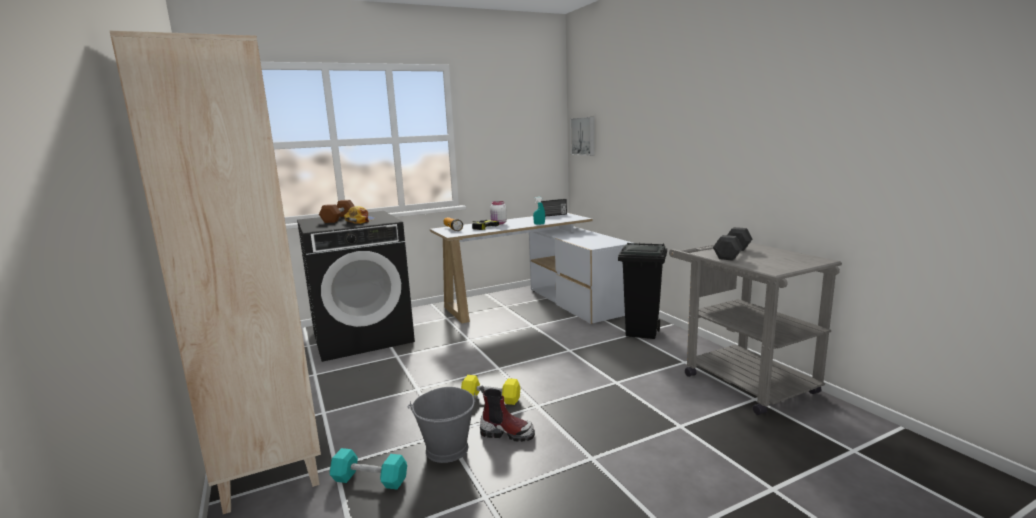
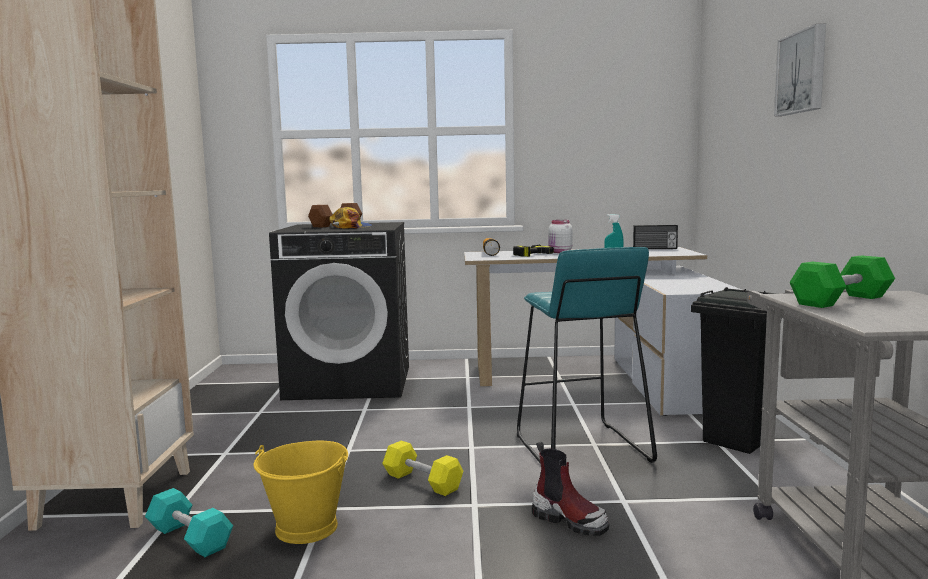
camera: 25 degrees right, 5 degrees down
grey bucket [408,387,478,463] -> yellow bucket [253,441,348,544]
boot [480,386,535,442] -> boot moved to [532,441,609,536]
picture [570,117,594,156] -> picture moved to [774,24,826,116]
black dumbbell [713,227,752,261] -> green dumbbell [789,255,895,308]
none -> turquoise stool [517,247,657,463]

